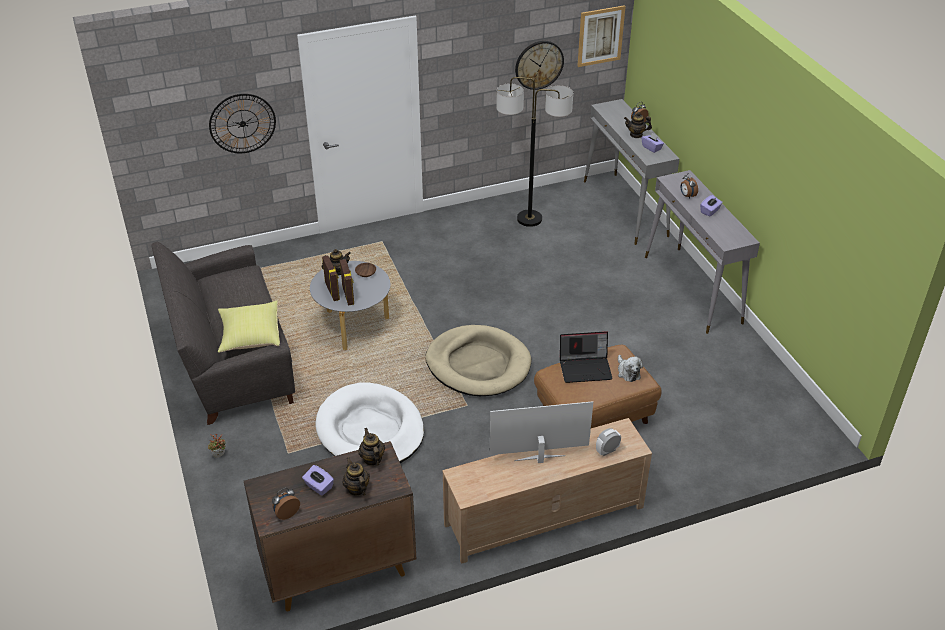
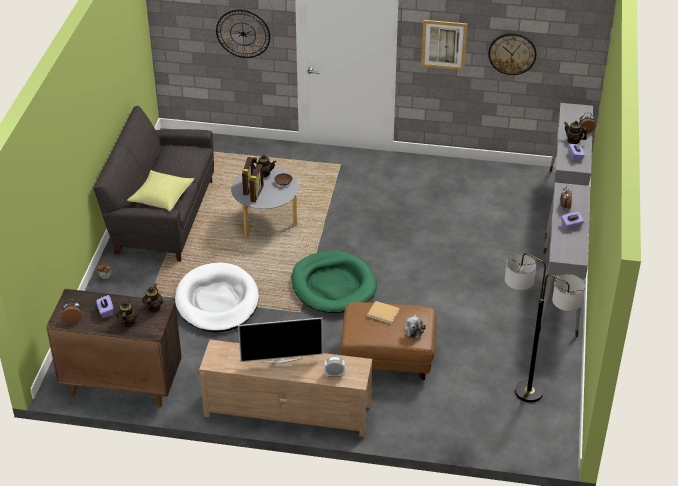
camera: 30 degrees right, 0 degrees up
beige dog bed [426,325,531,396] -> green dog bed [292,251,377,313]
television [490,401,593,463] -> television turned 150 degrees clockwise [238,318,323,363]
floor lamp [496,77,573,227] -> floor lamp moved to [505,253,585,403]
laptop [560,331,613,383] -> beige book [367,301,400,324]
picture [577,5,626,67] -> picture moved to [421,20,467,70]

